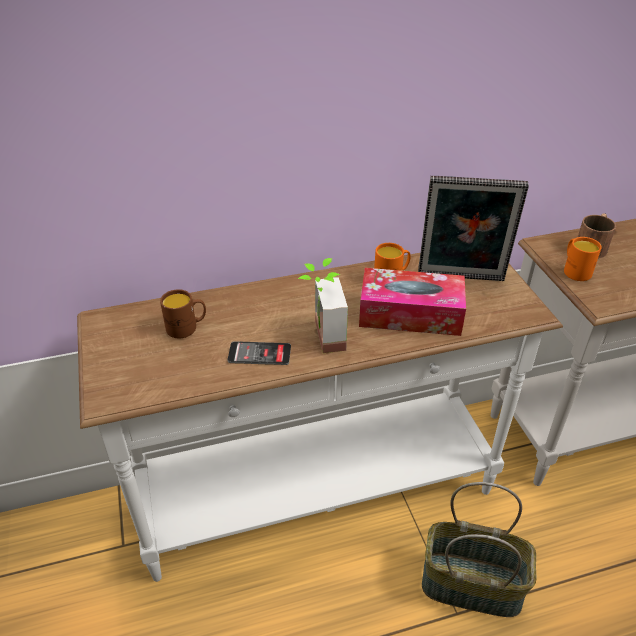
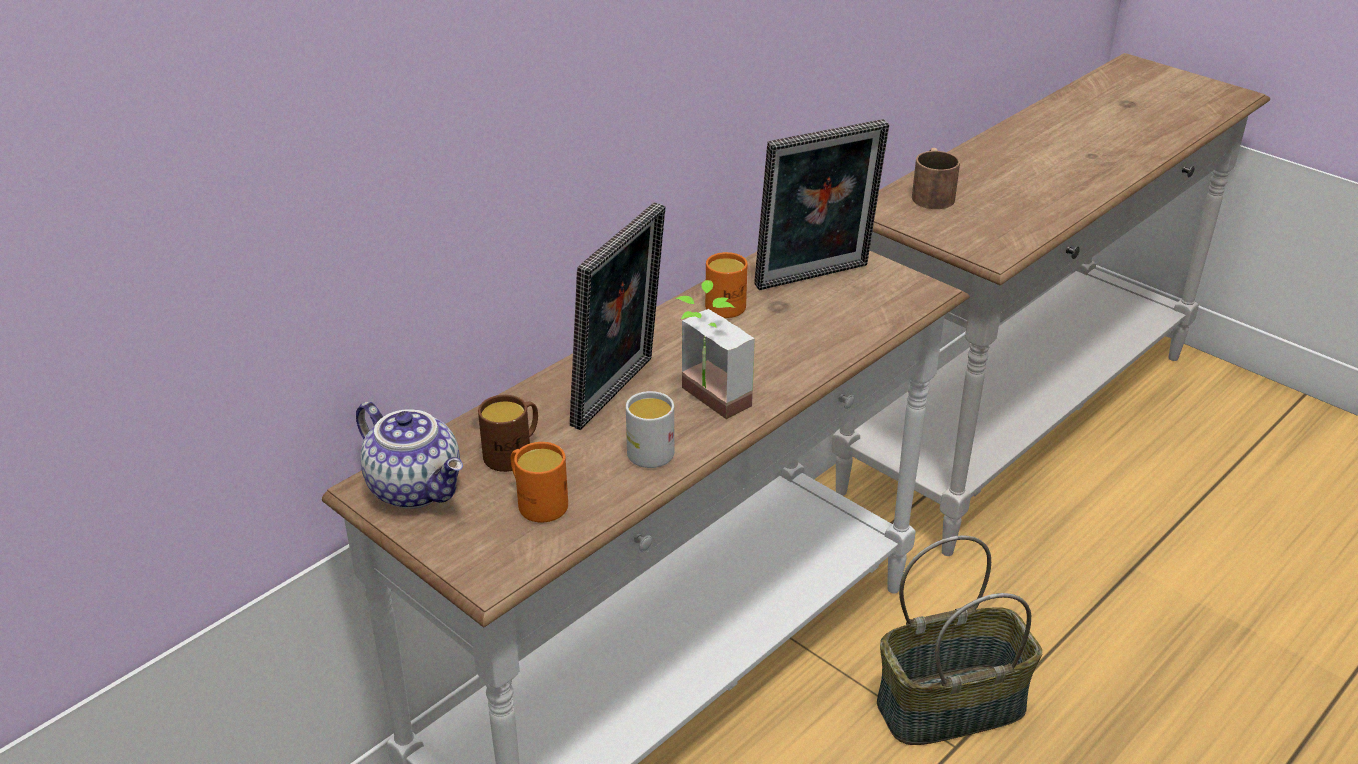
camera: 30 degrees left, 5 degrees down
phone [227,341,291,365] -> white mug [626,391,674,468]
tissue box [359,268,466,336] -> none
orange mug [564,237,602,281] -> orange mug moved to [511,442,568,523]
none -> teapot [356,402,463,509]
none -> picture frame [570,202,665,430]

